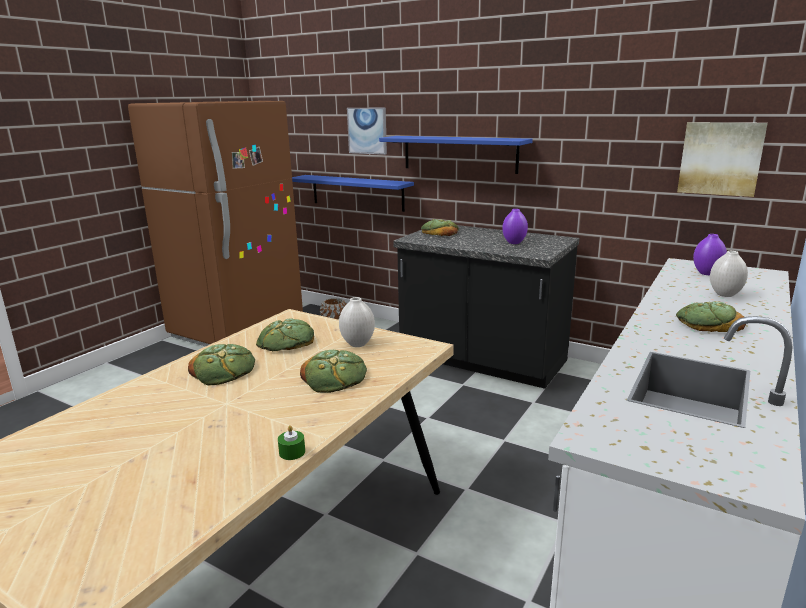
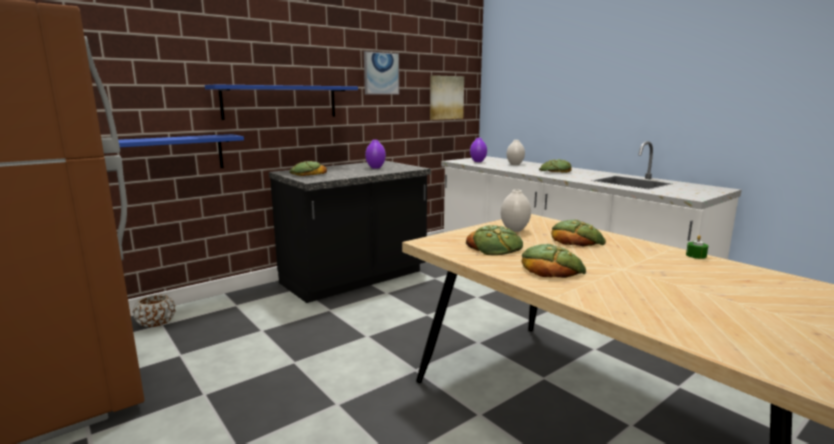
camera: 70 degrees left, 5 degrees down
picture [347,107,387,155] -> picture moved to [364,51,399,95]

